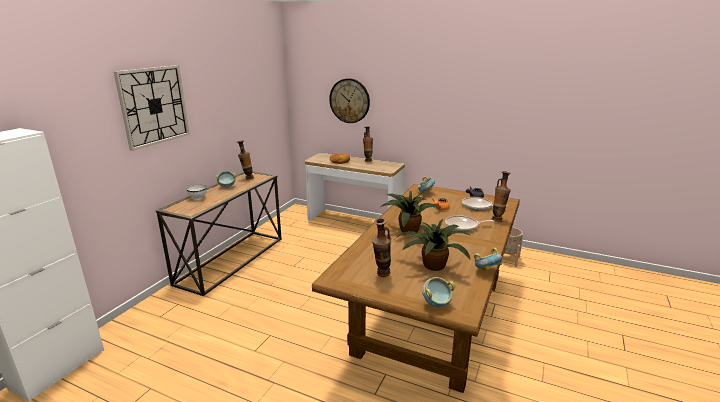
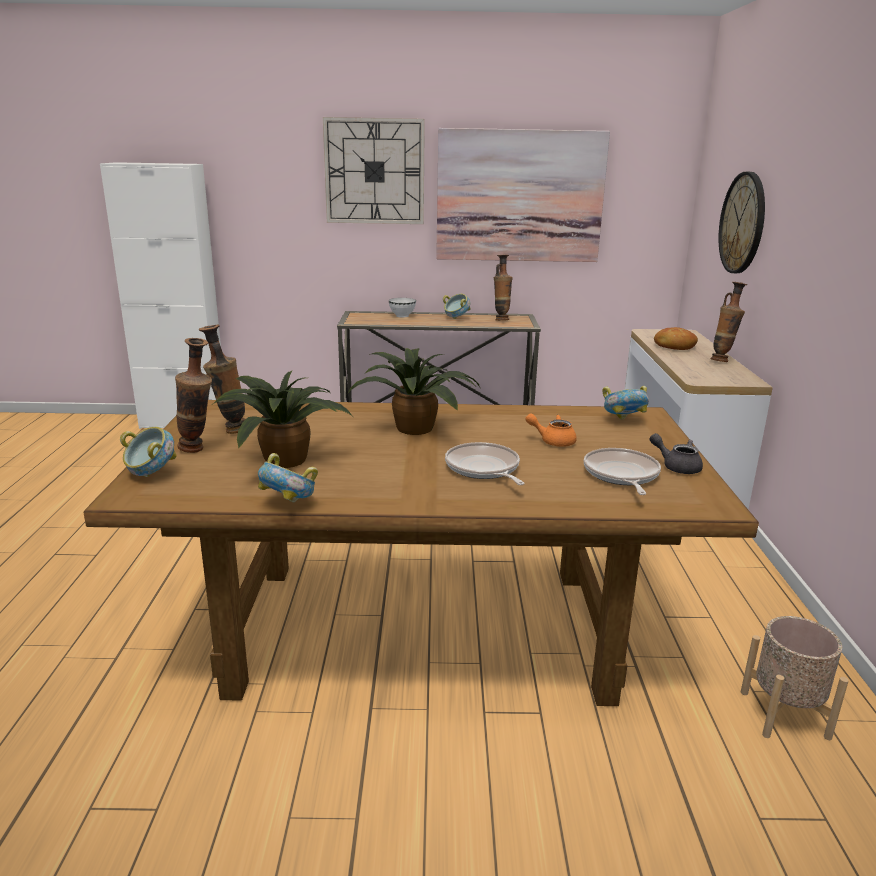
camera: 65 degrees right, 0 degrees up
vase [492,171,511,222] -> vase moved to [175,338,212,453]
none -> picture [436,128,610,262]

